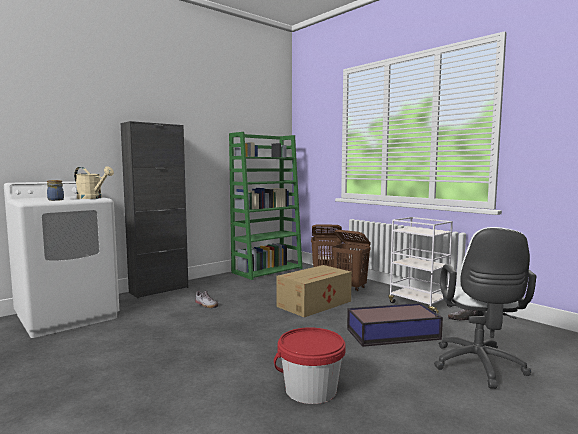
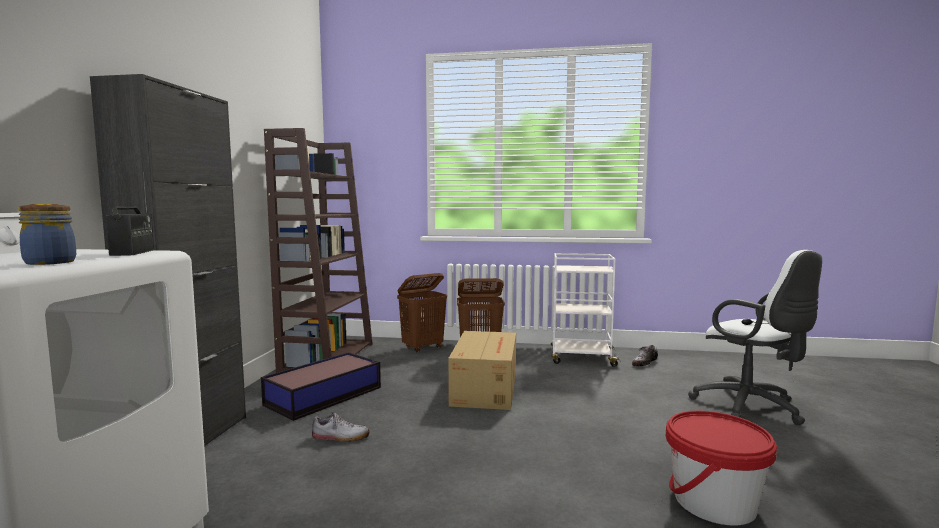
camera: 40 degrees left, 0 degrees up
beige watering can [74,166,114,199] -> radio [106,172,154,256]
green bookcase [229,132,303,280] -> brown bookcase [264,128,373,373]
storage box [347,303,443,347] -> storage box moved to [261,352,381,421]

